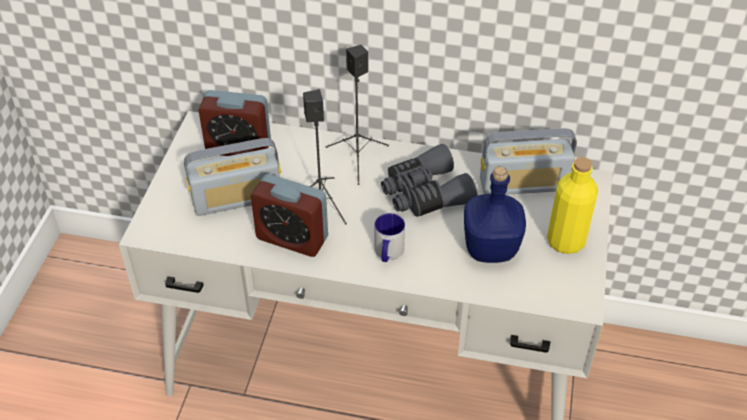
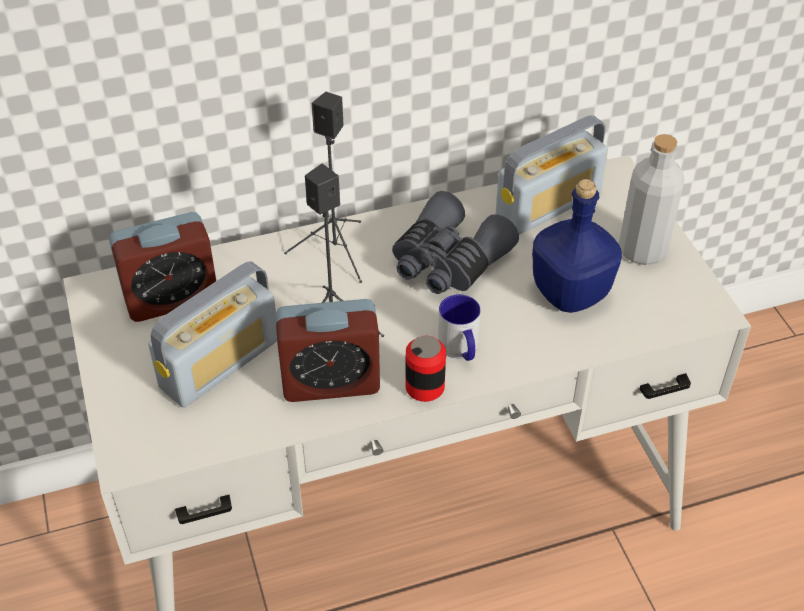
camera: 30 degrees left, 0 degrees up
yellow bottle [547,157,598,254] -> grey bottle [619,134,685,265]
none -> can [406,336,446,402]

